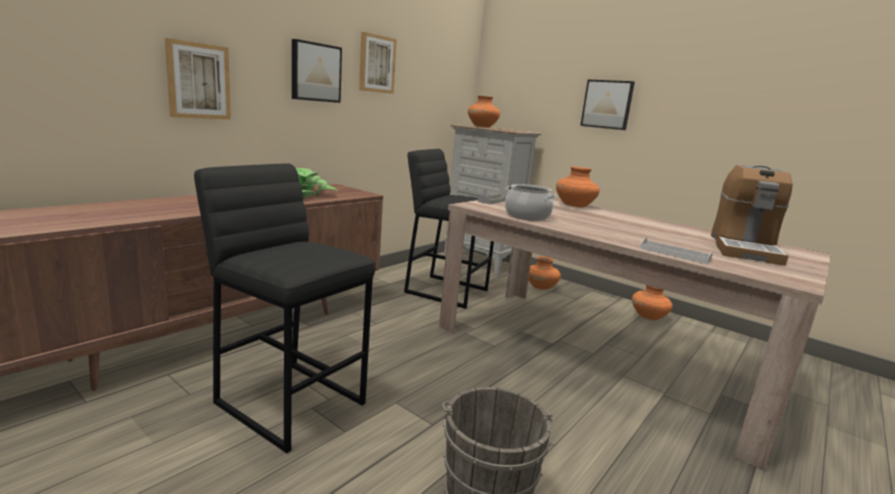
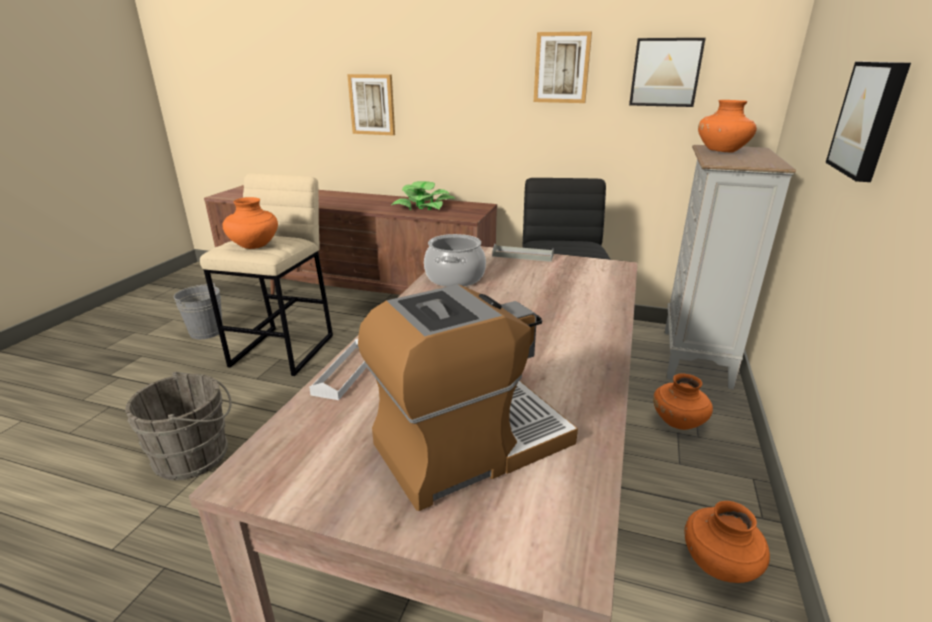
camera: 70 degrees right, 10 degrees up
black stool [194,164,375,453] -> beige stool [200,174,333,376]
picture [292,39,342,103] -> picture moved to [629,38,706,107]
orange vase [556,166,600,208] -> orange vase moved to [222,197,278,249]
coffee machine [711,165,793,266] -> coffee machine turned 150 degrees clockwise [358,285,578,511]
none -> grey bucket [174,283,222,339]

